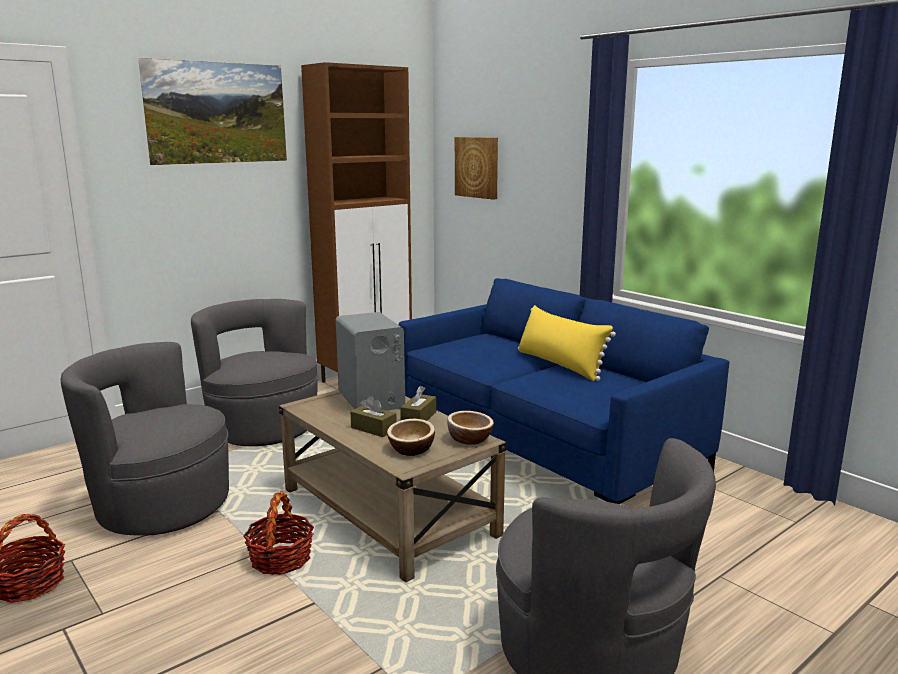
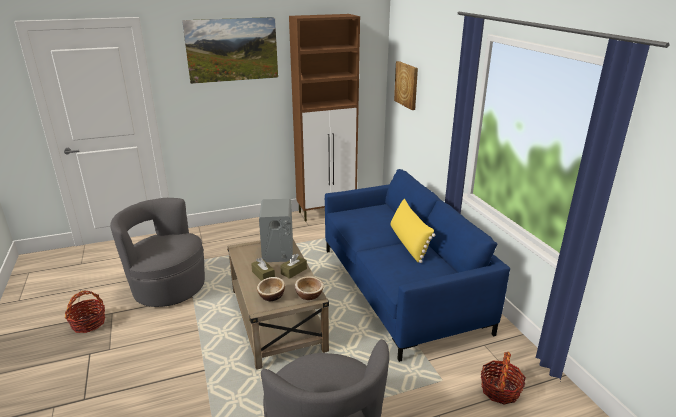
camera: 20 degrees right, 10 degrees up
grey armchair [191,299,318,446] -> none
basket [243,491,314,575] -> basket moved to [481,352,526,405]

